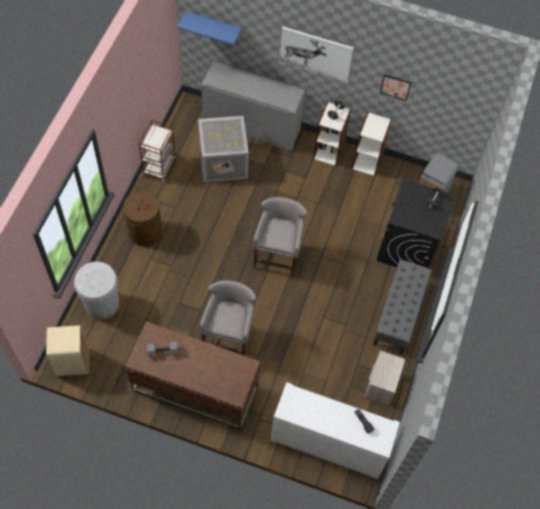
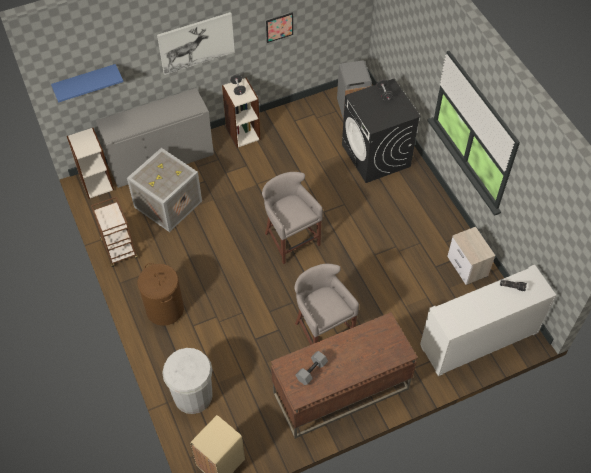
camera: 40 degrees left, 5 degrees down
bookcase [352,112,392,176] -> bookcase moved to [67,128,114,199]
grey bench [373,260,431,355] -> none

